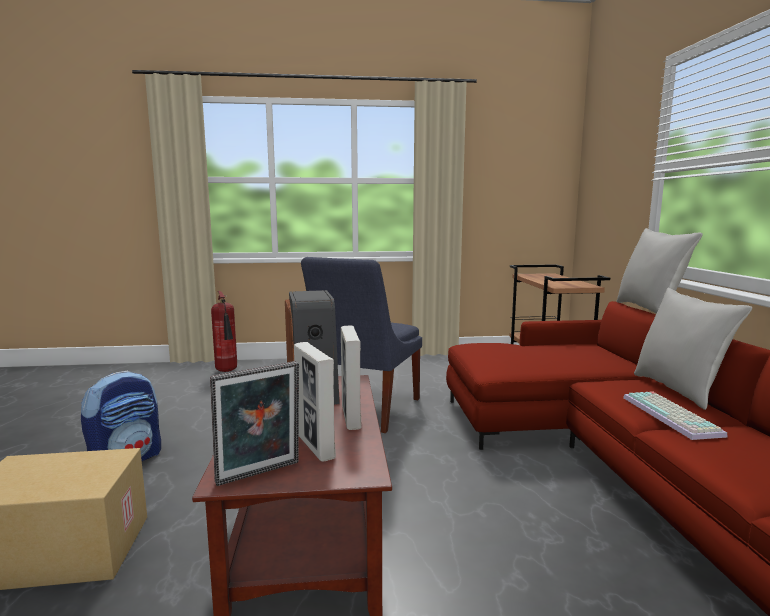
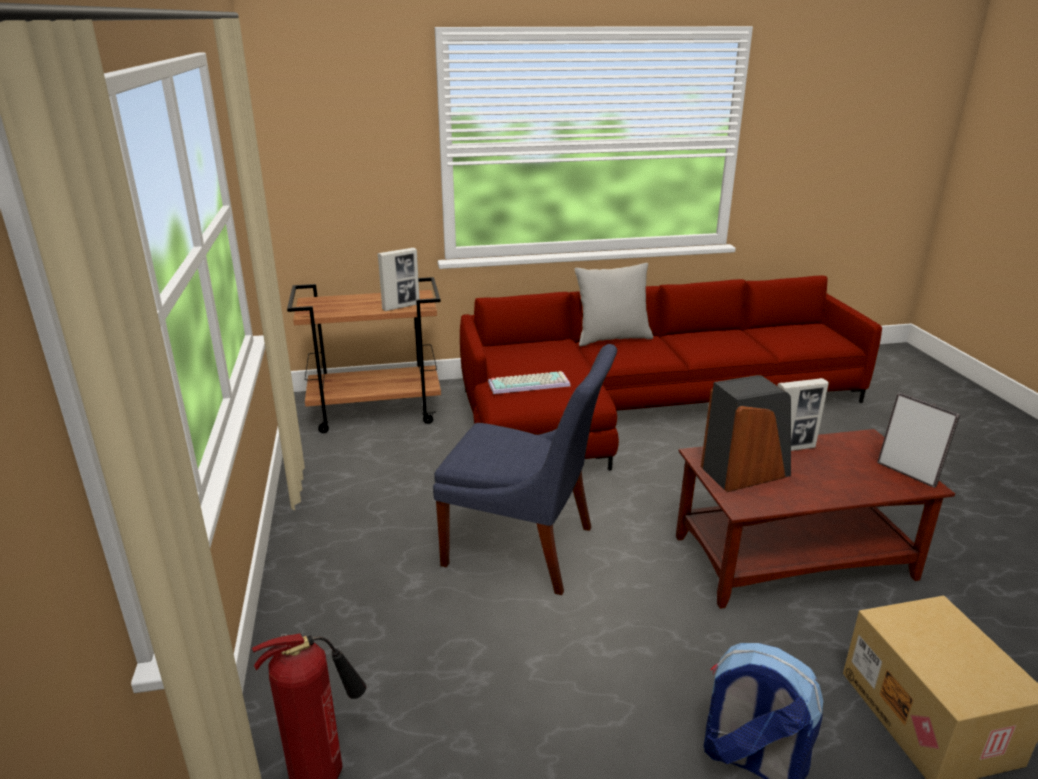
camera: 95 degrees left, 15 degrees up
picture frame [294,342,336,462] -> picture frame moved to [378,248,419,311]
grey pillow [617,228,703,313] -> none
keyboard [623,391,728,440] -> keyboard moved to [488,371,570,394]

